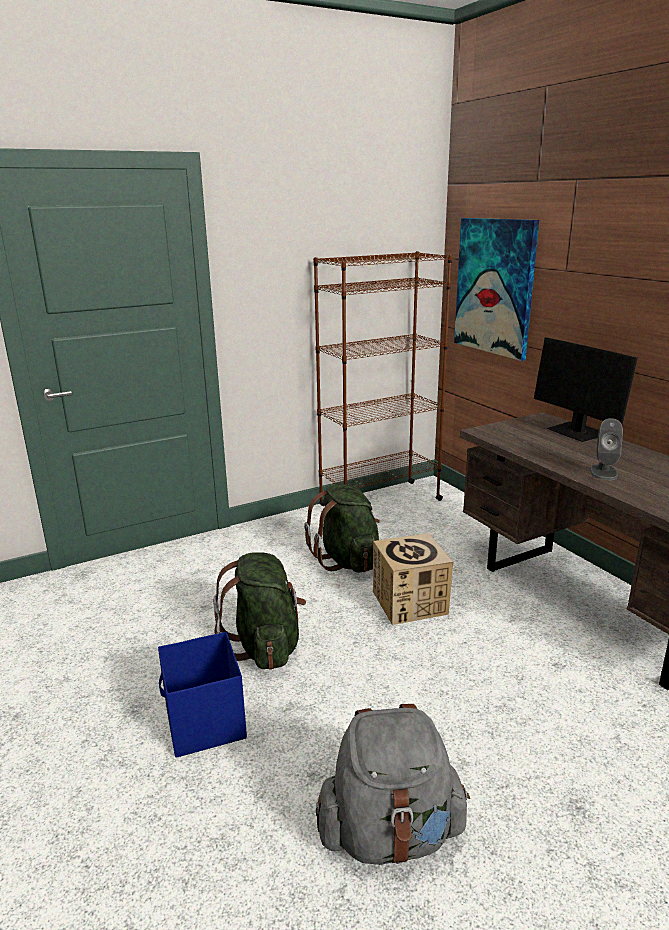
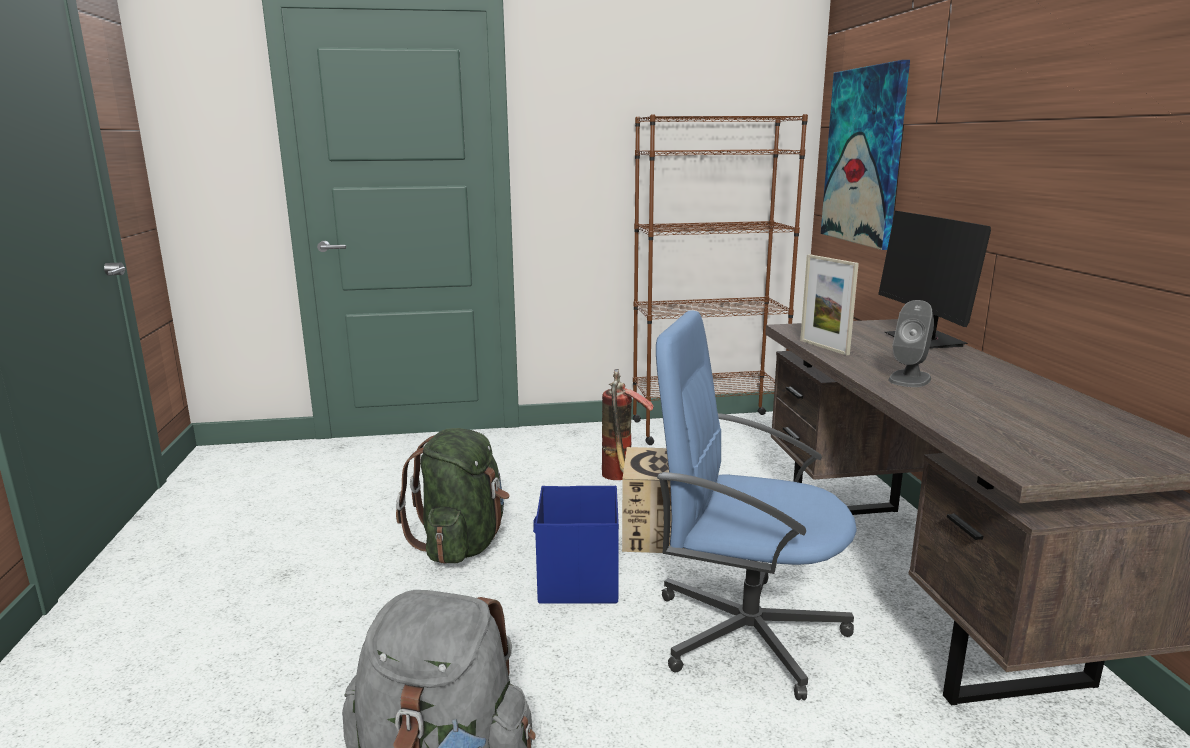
camera: 20 degrees right, 5 degrees down
blue storage box [158,632,247,758] -> blue storage box moved to [533,486,619,604]
green backpack [304,484,380,573] -> fire extinguisher [602,369,654,480]
none -> blue office chair [656,311,857,700]
none -> picture frame [800,254,859,355]

